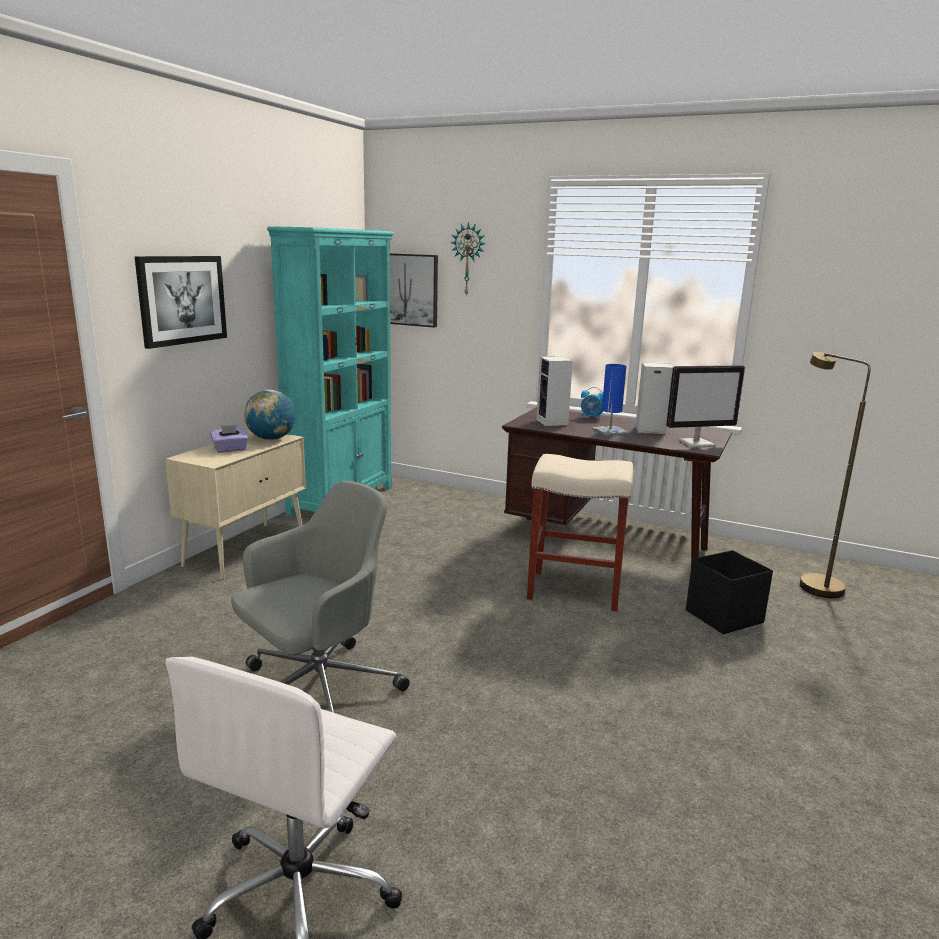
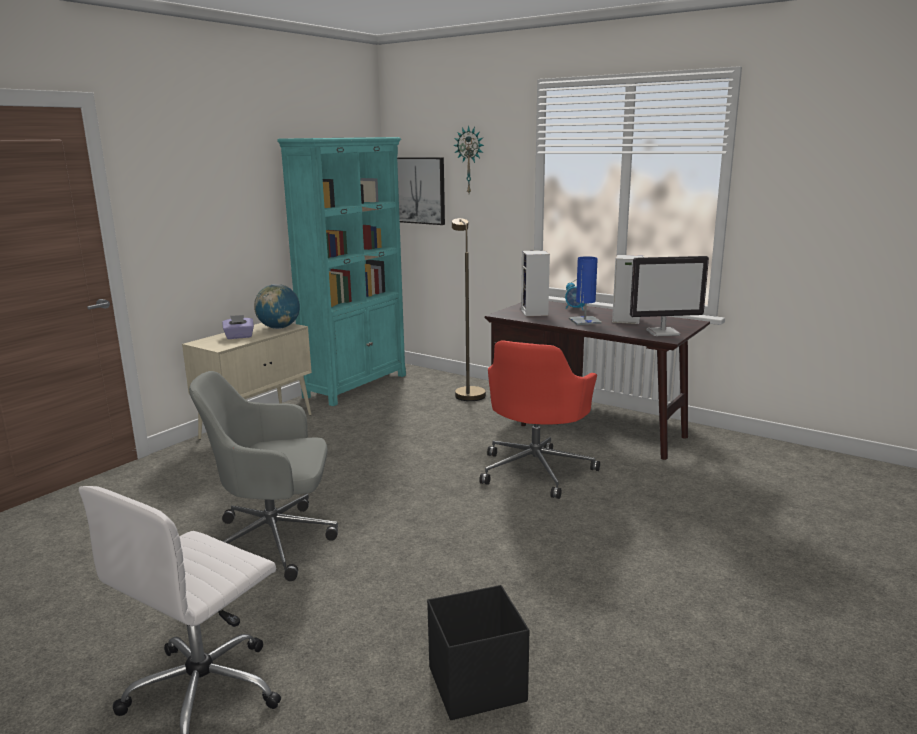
camera: 10 degrees right, 0 degrees up
picture [134,256,227,349] -> none
grey office chair [231,481,410,713] -> grey office chair turned 150 degrees counterclockwise [189,371,338,581]
beige stool [527,454,633,612] -> red office chair [479,340,600,499]
black storage box [686,550,773,634] -> black storage box moved to [427,585,529,720]
brown floor lamp [800,352,871,598] -> brown floor lamp moved to [452,218,486,401]

